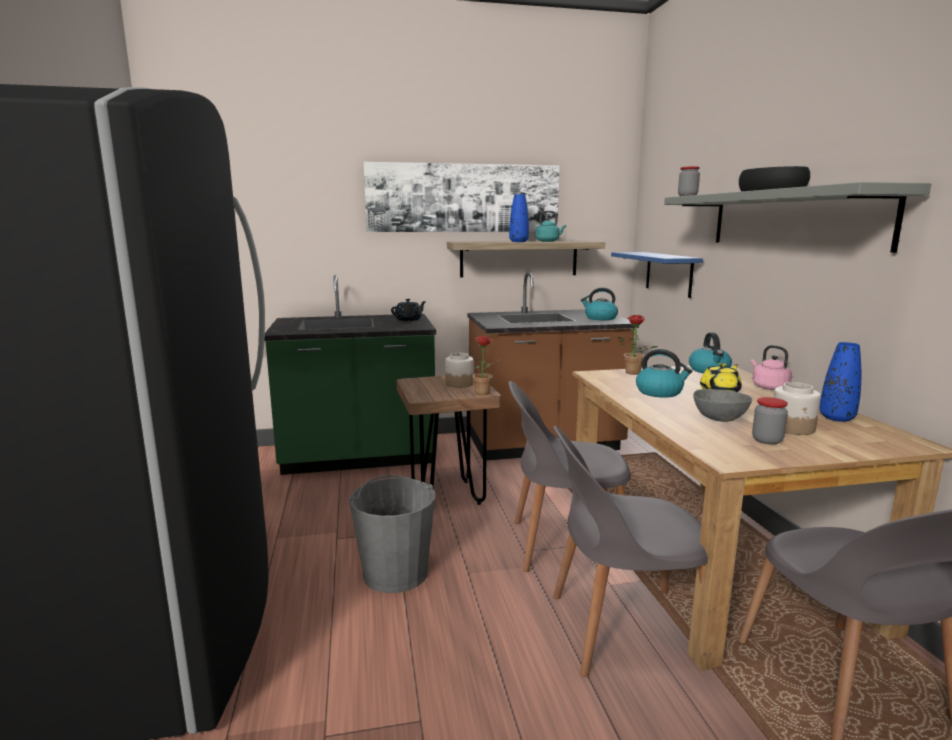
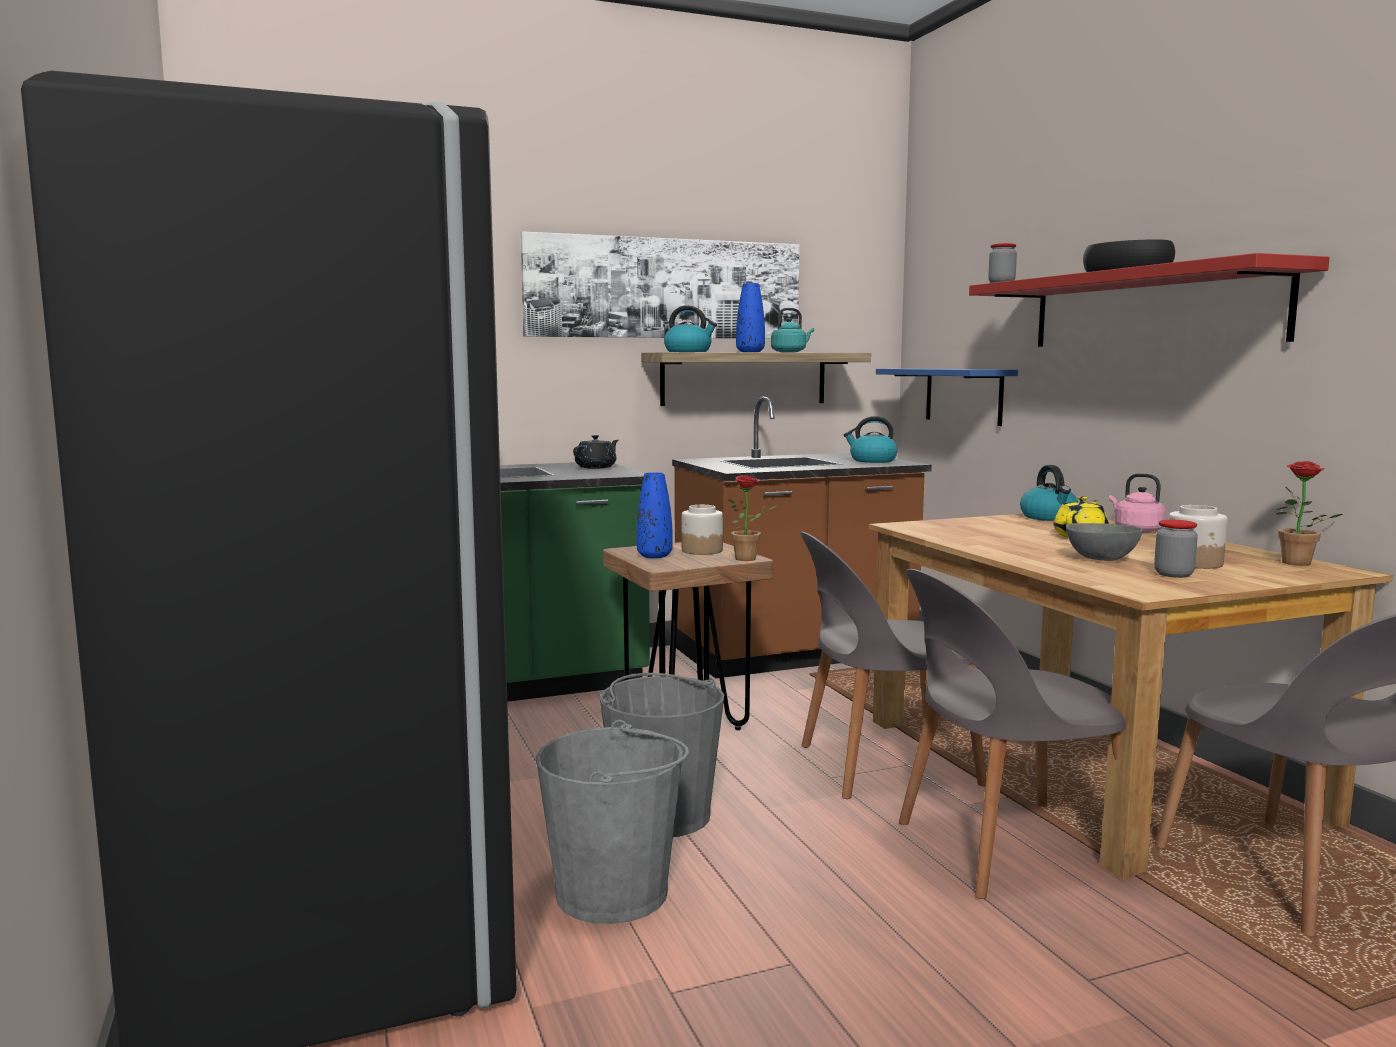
camera: 10 degrees left, 5 degrees down
potted plant [618,315,658,375] -> potted plant moved to [1276,461,1343,566]
kettle [636,349,692,398] -> kettle moved to [664,305,717,352]
grey shelf [664,182,931,253] -> red shelf [969,253,1330,347]
blue vase [819,342,861,422] -> blue vase moved to [637,472,673,558]
none -> grey bucket [536,720,689,924]

